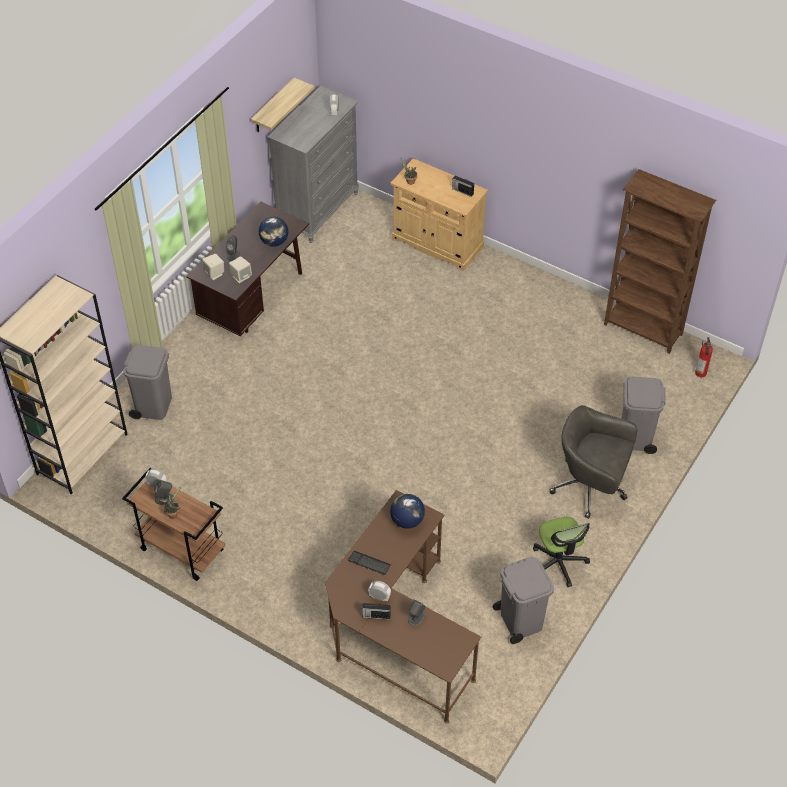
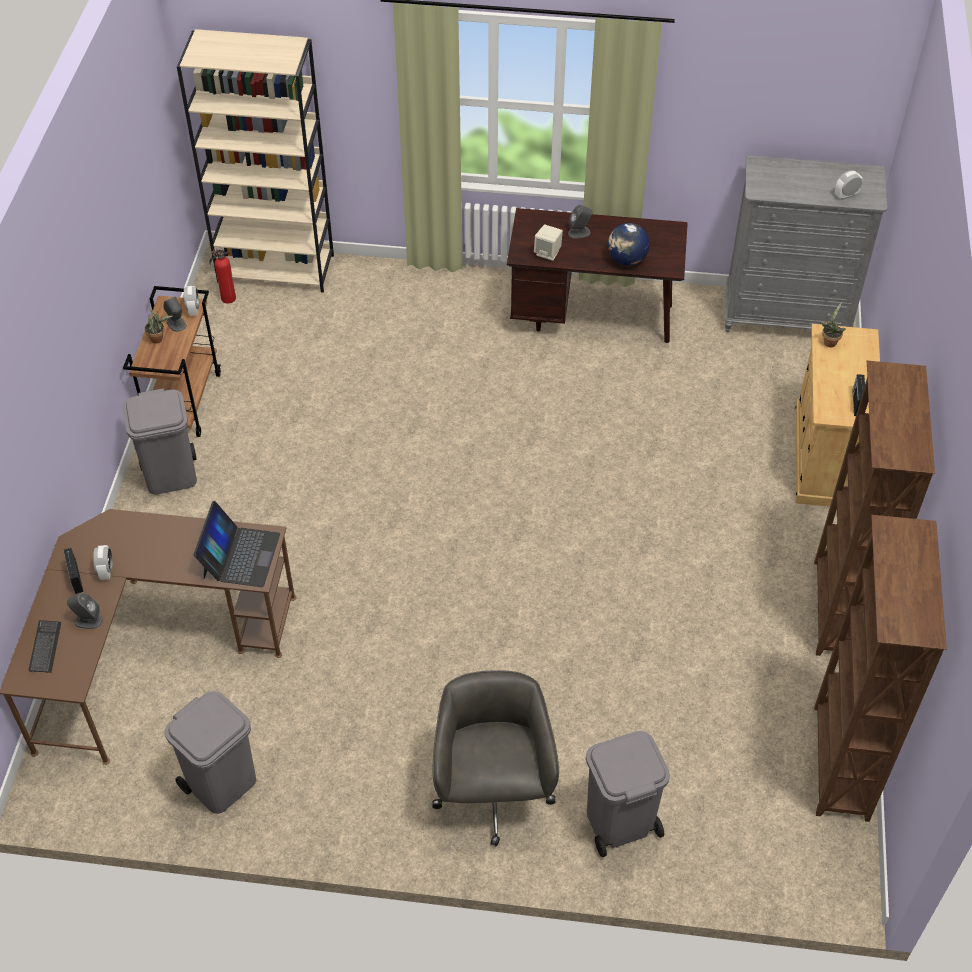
camera: 65 degrees right, 0 degrees up
grey trash can [123,345,172,420] -> grey trash can moved to [123,388,197,495]
beige speaker [202,254,224,280] -> none
shelf [251,78,314,132] -> none
keyboard [348,551,391,575] -> keyboard moved to [29,620,61,673]
globe [390,494,425,529] -> laptop [194,501,280,587]
office chair [533,517,590,587] -> none
fire extinguisher [695,337,713,377] -> fire extinguisher moved to [209,247,236,304]
none -> brown bookcase [814,361,935,656]

